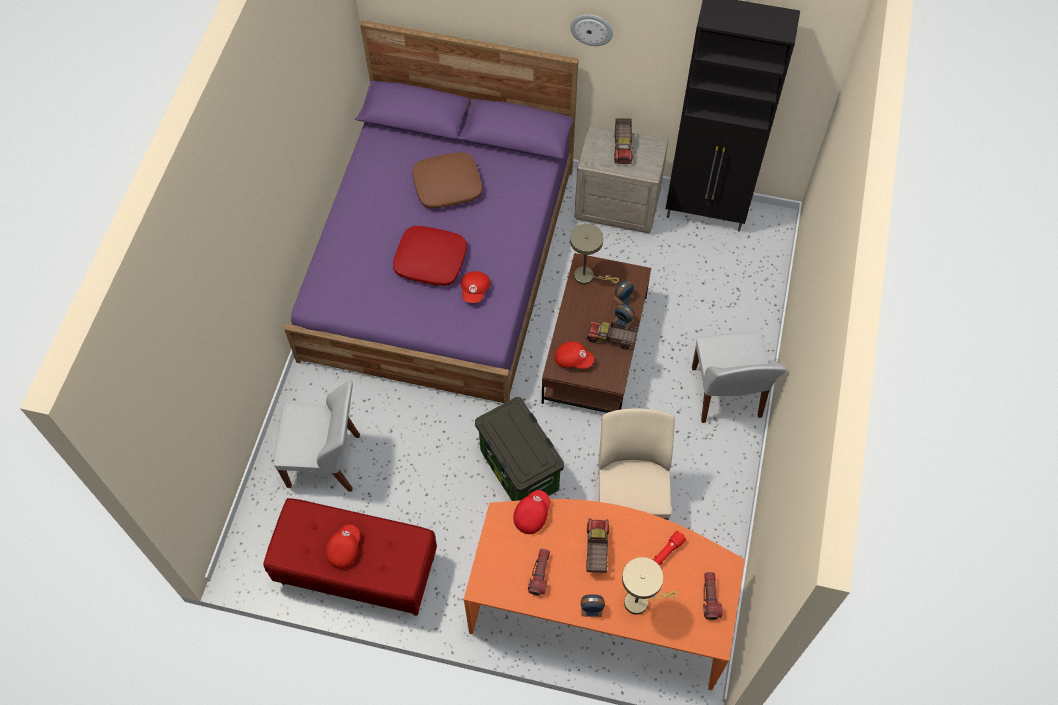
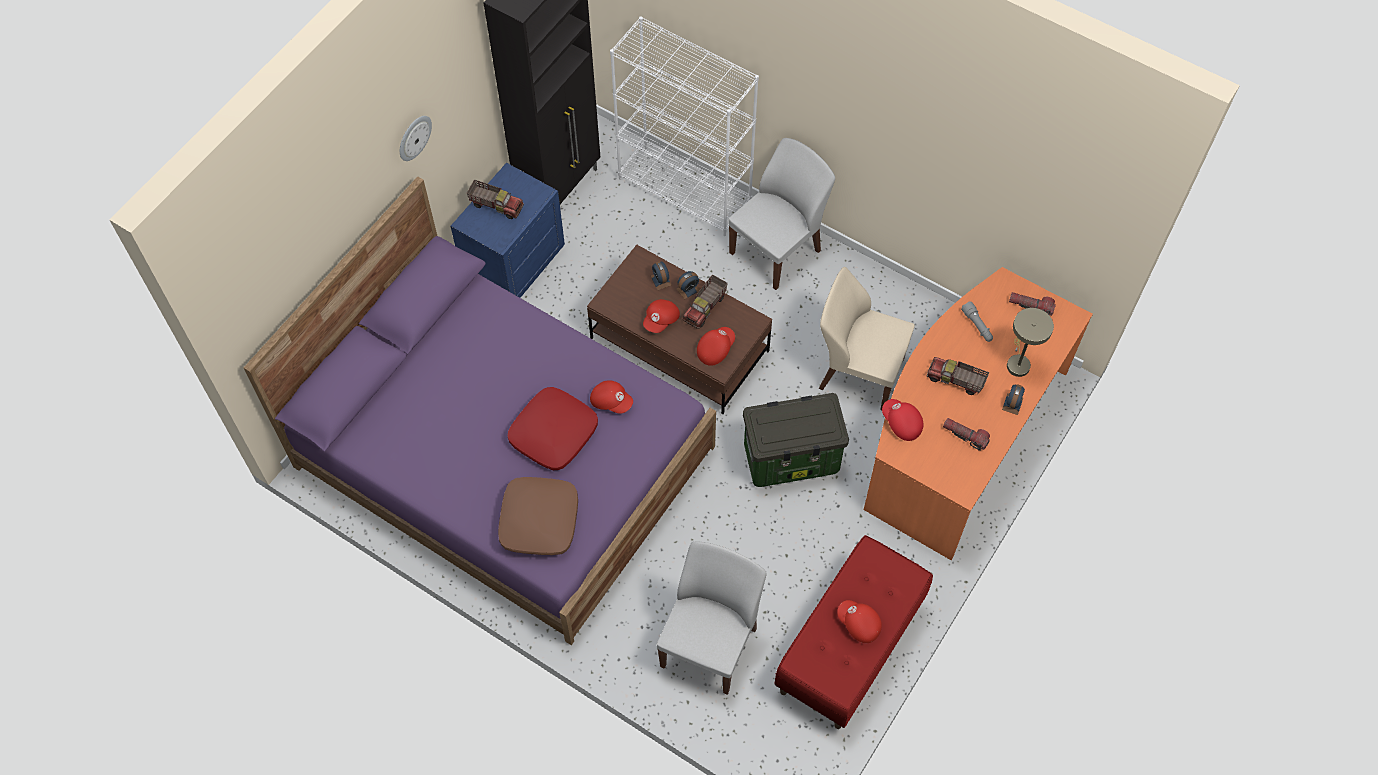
camera: 70 degrees left, 0 degrees up
brown pillow [412,152,482,209] -> brown pillow moved to [498,477,578,555]
beige table lamp [570,224,619,285] -> none
beige nightstand [574,125,669,233] -> blue nightstand [451,162,565,298]
red flashlight [654,531,686,565] -> grey flashlight [961,301,993,342]
white chair [692,332,787,423] -> white chair turned 60 degrees counterclockwise [729,138,835,290]
none -> white bookcase [610,16,759,236]
none -> red cap [643,299,680,333]

